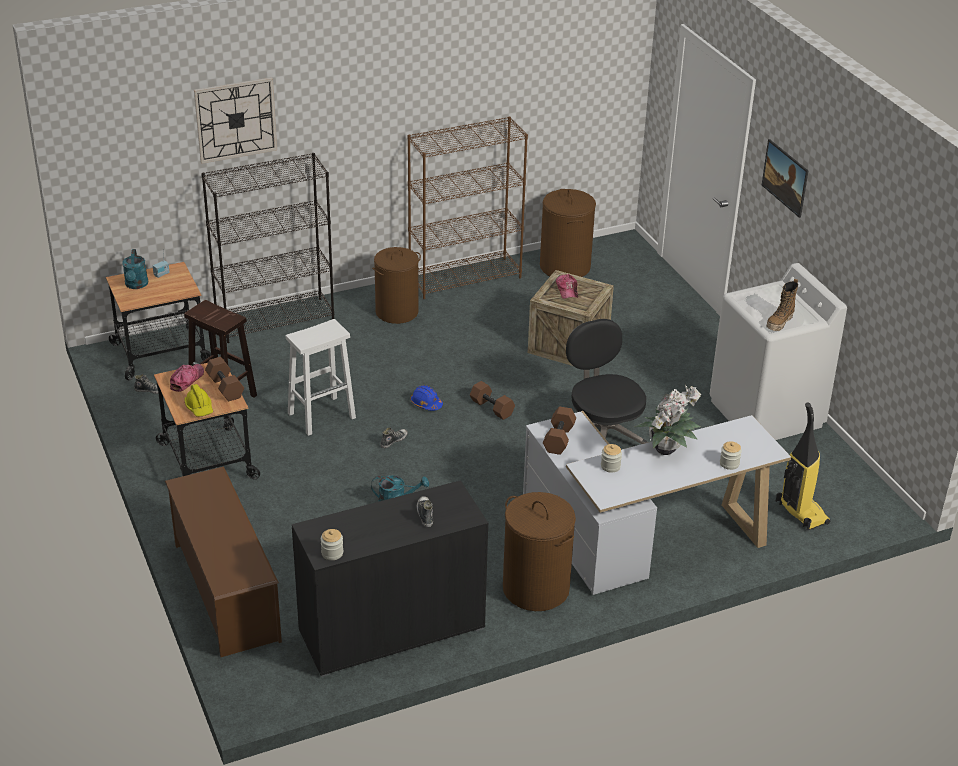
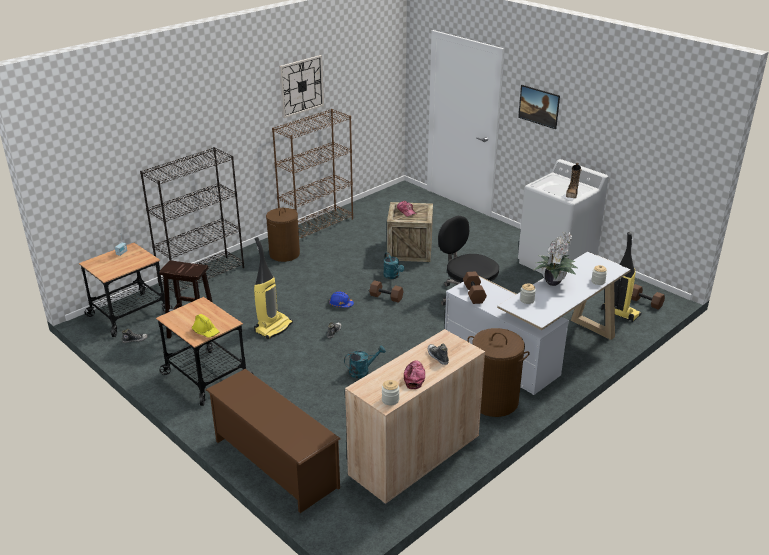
camera: 20 degrees left, 5 degrees down
turquoise watering can [122,249,148,289] -> turquoise watering can moved to [383,252,404,279]
cap [170,364,204,392] -> cap moved to [404,360,425,389]
wall clock [194,77,277,164] -> wall clock moved to [279,55,324,118]
brown dumbbell [205,357,244,401] -> brown dumbbell moved to [631,284,665,310]
white stool [286,319,356,436] -> vacuum cleaner [254,237,293,339]
black cabinet [292,480,489,677] -> beige cabinet [345,329,485,505]
brown laundry basket [540,189,596,277] -> none

